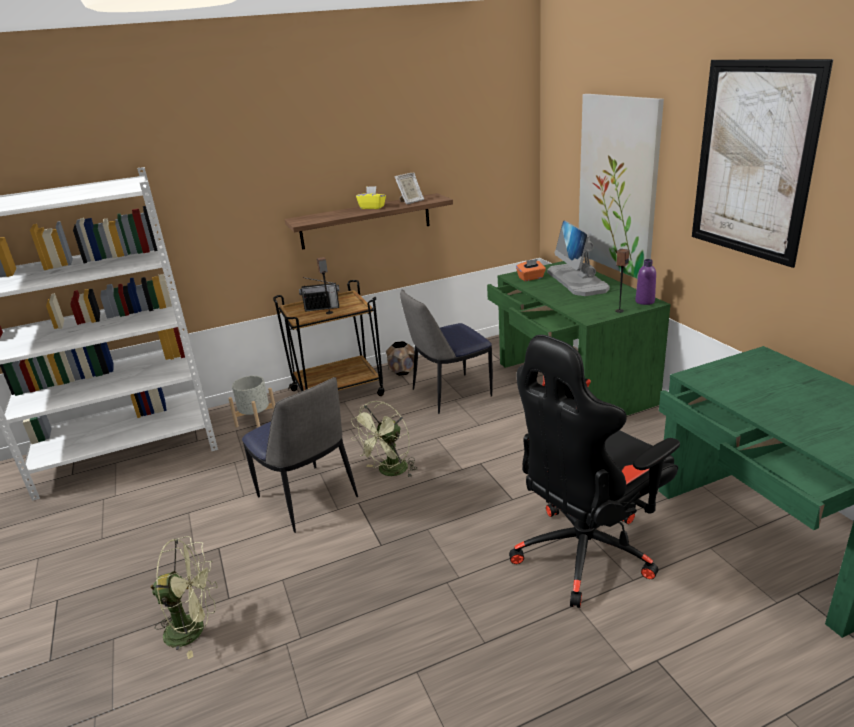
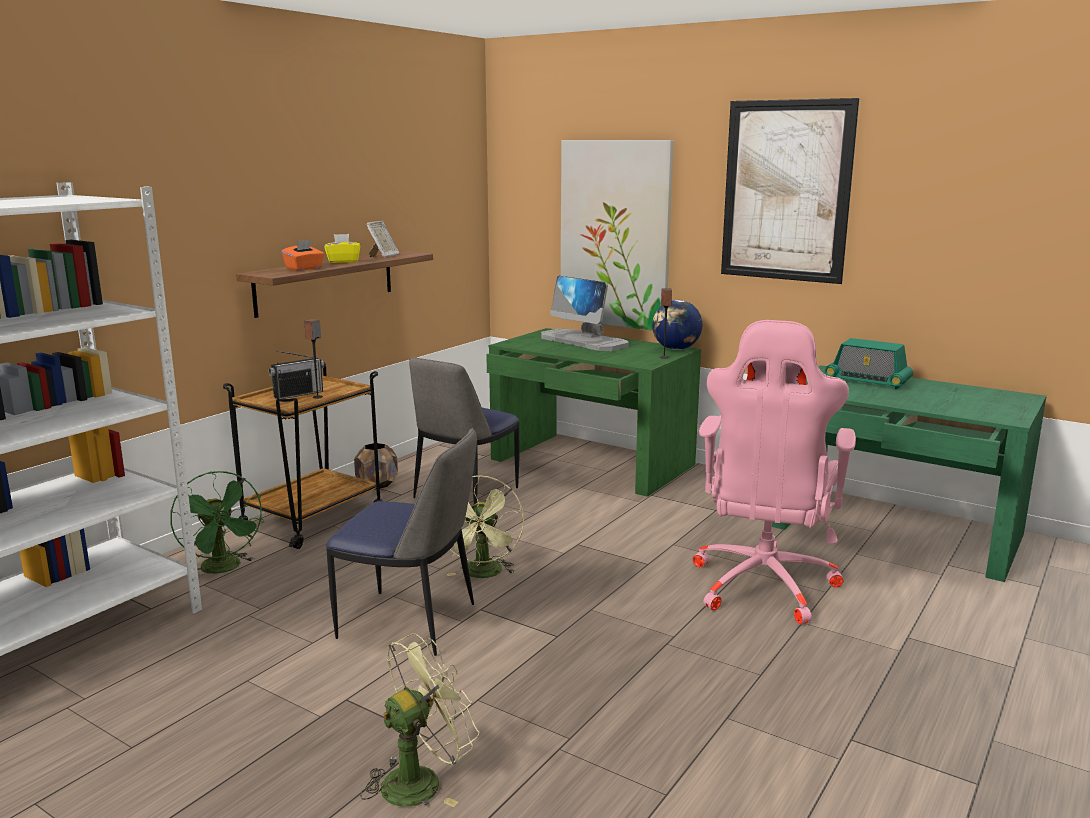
camera: 35 degrees left, 10 degrees down
grey planter [228,376,275,428] -> green fan [170,471,264,575]
black office chair [509,335,680,608] -> pink office chair [692,320,856,624]
orange tissue box [516,259,546,281] -> orange tissue box moved to [281,240,324,271]
purple bottle [635,259,656,305] -> globe [652,300,702,350]
none -> radio [825,338,913,389]

